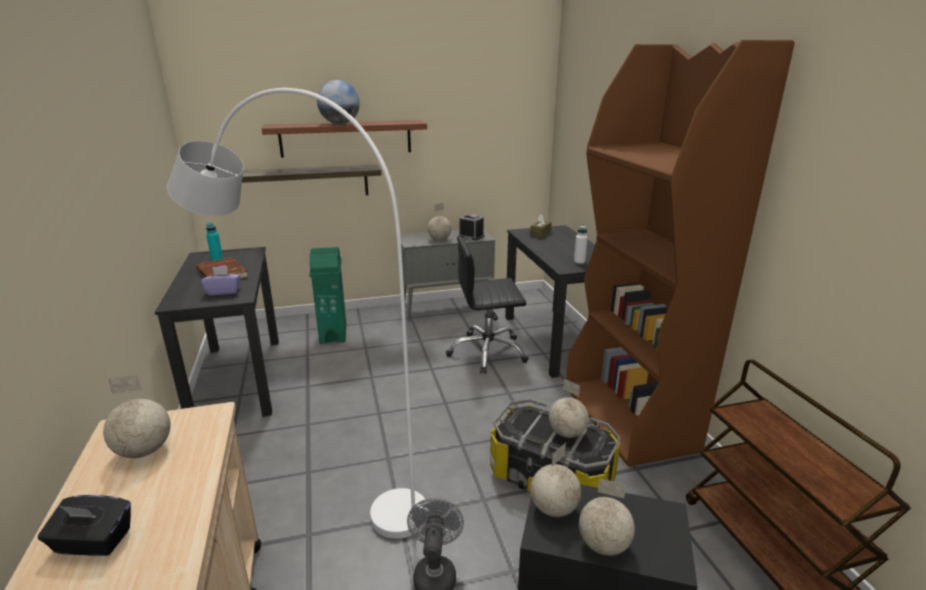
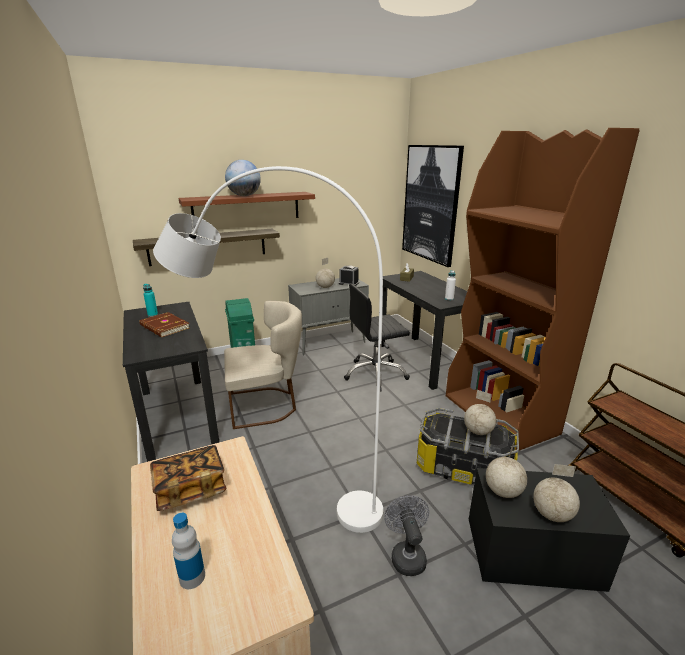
camera: 10 degrees left, 0 degrees up
black tissue box [38,495,131,556] -> bottle [172,513,205,589]
globe [103,374,171,458] -> book [150,445,226,511]
purple tissue box [201,266,240,296] -> none
none -> beige chair [224,301,302,429]
none -> picture [402,145,464,267]

